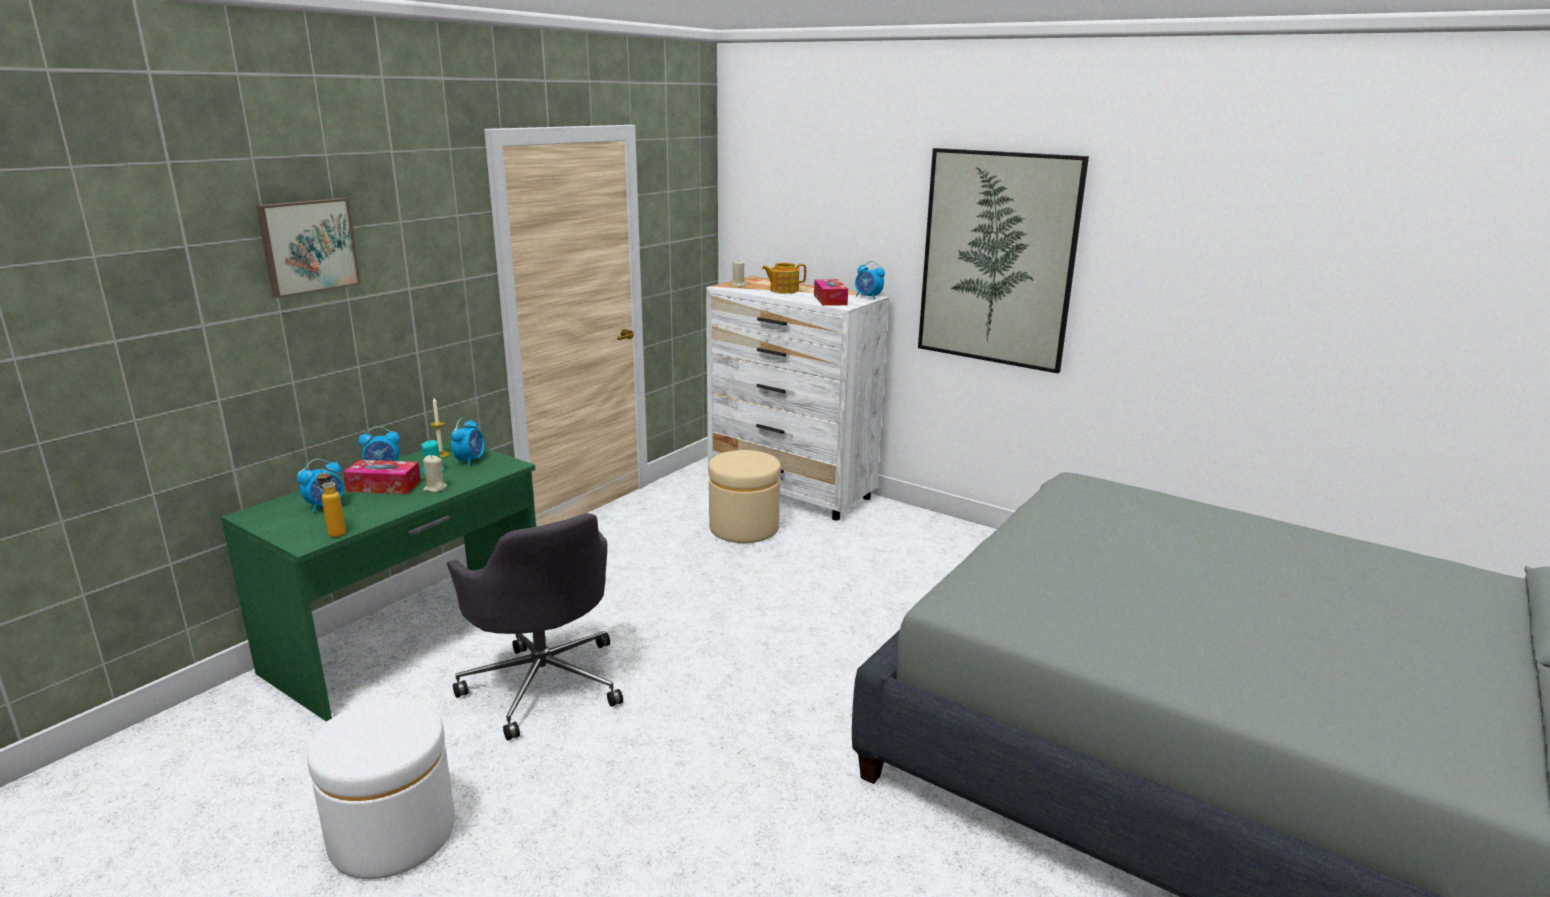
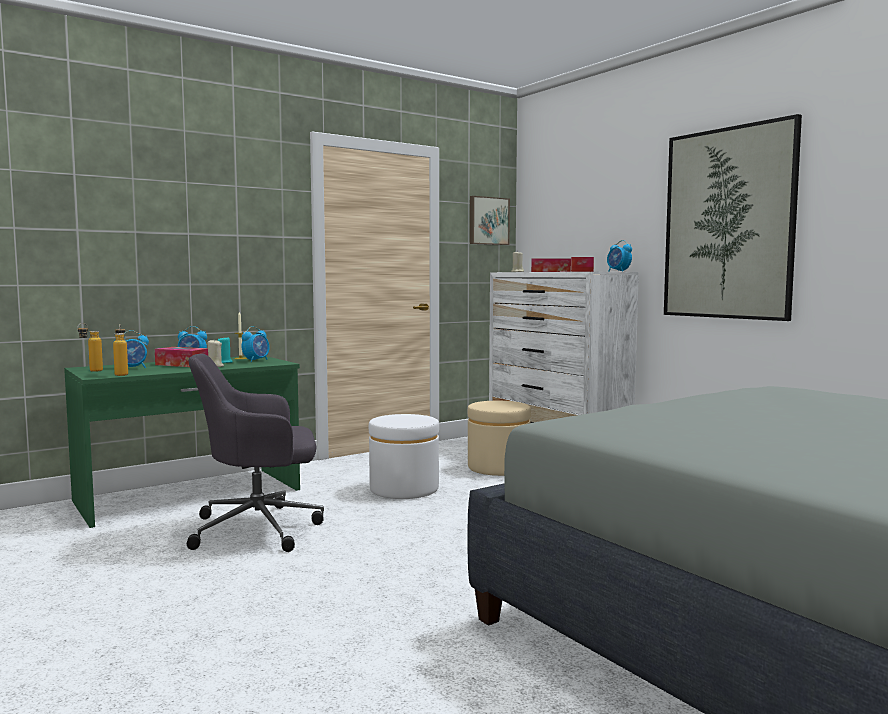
camera: 20 degrees right, 15 degrees down
picture [256,198,361,298] -> picture moved to [470,196,510,245]
white ottoman [307,698,455,879] -> white ottoman moved to [369,414,439,499]
grey office chair [447,513,623,741] -> grey office chair turned 90 degrees clockwise [187,354,324,552]
teapot [762,263,806,293] -> tissue box [531,258,571,272]
none -> bottle [77,323,103,372]

